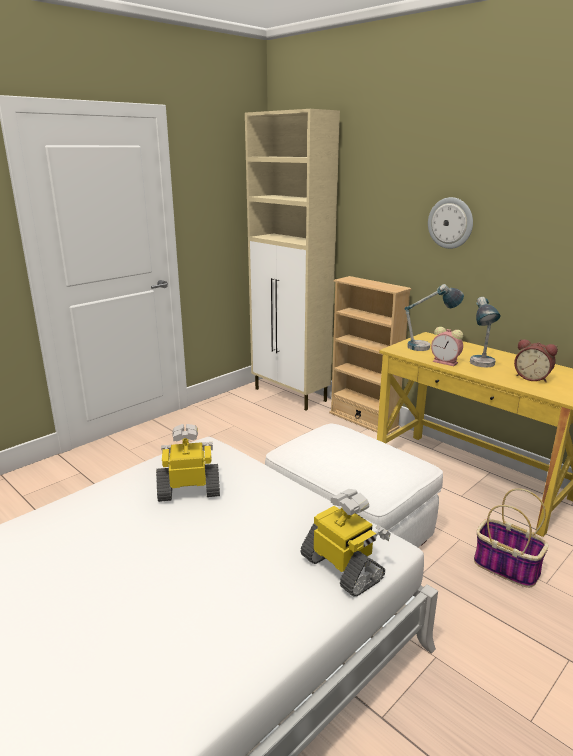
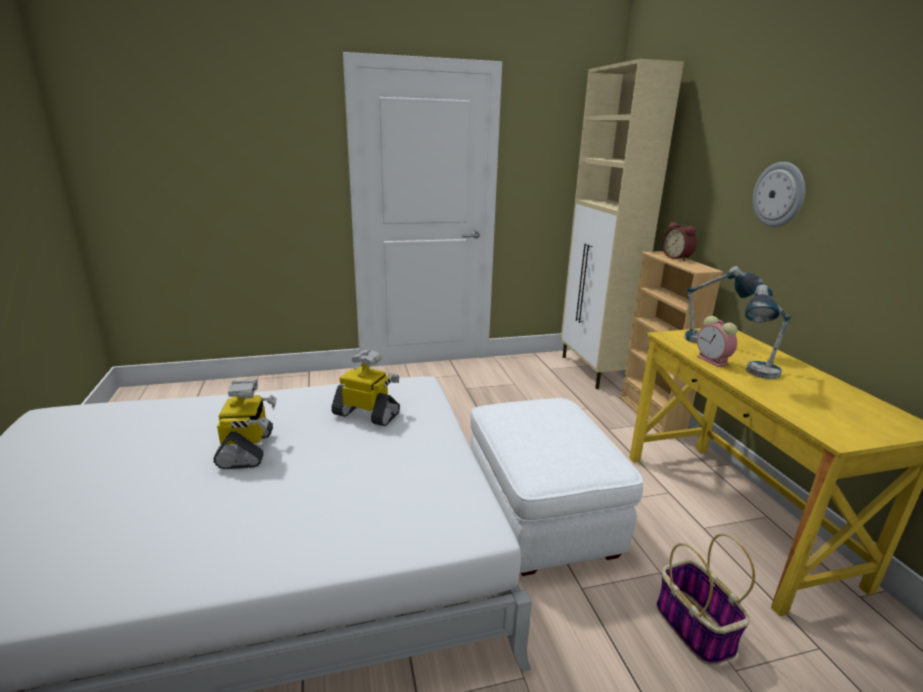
camera: 30 degrees right, 0 degrees up
toy robot [300,489,391,597] -> toy robot moved to [213,380,277,469]
alarm clock [514,339,558,382] -> alarm clock moved to [662,222,697,261]

